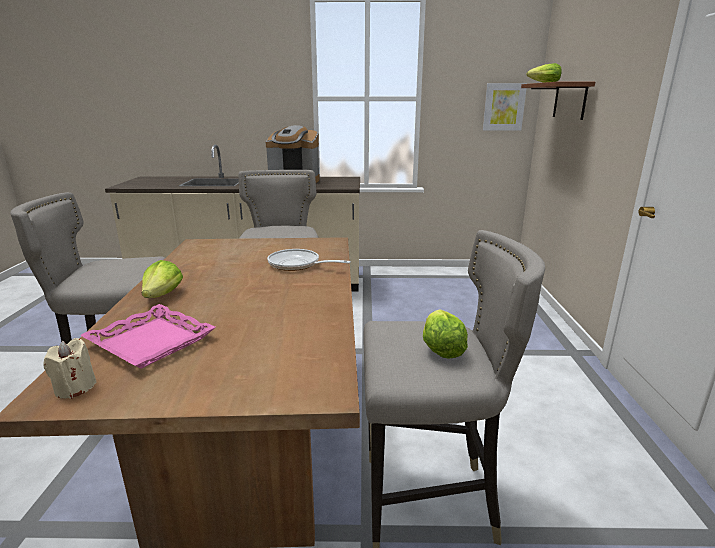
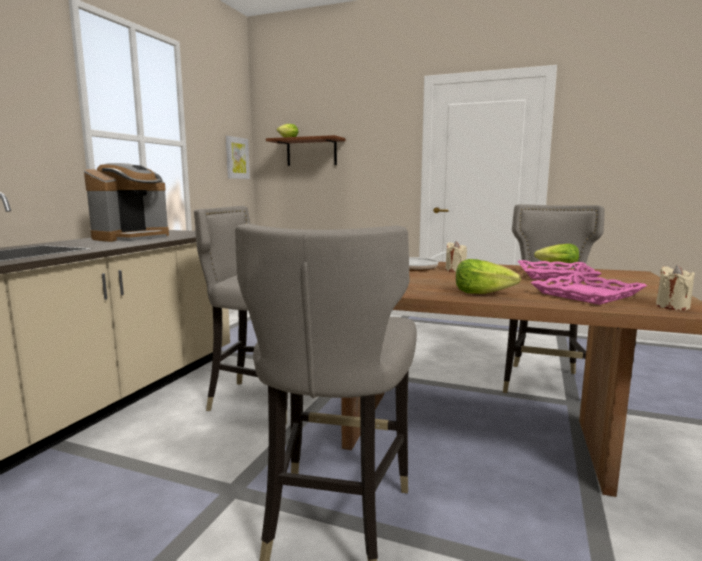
camera: 70 degrees left, 10 degrees down
none -> beige candle [445,241,467,272]
none -> pink tray [517,260,601,281]

